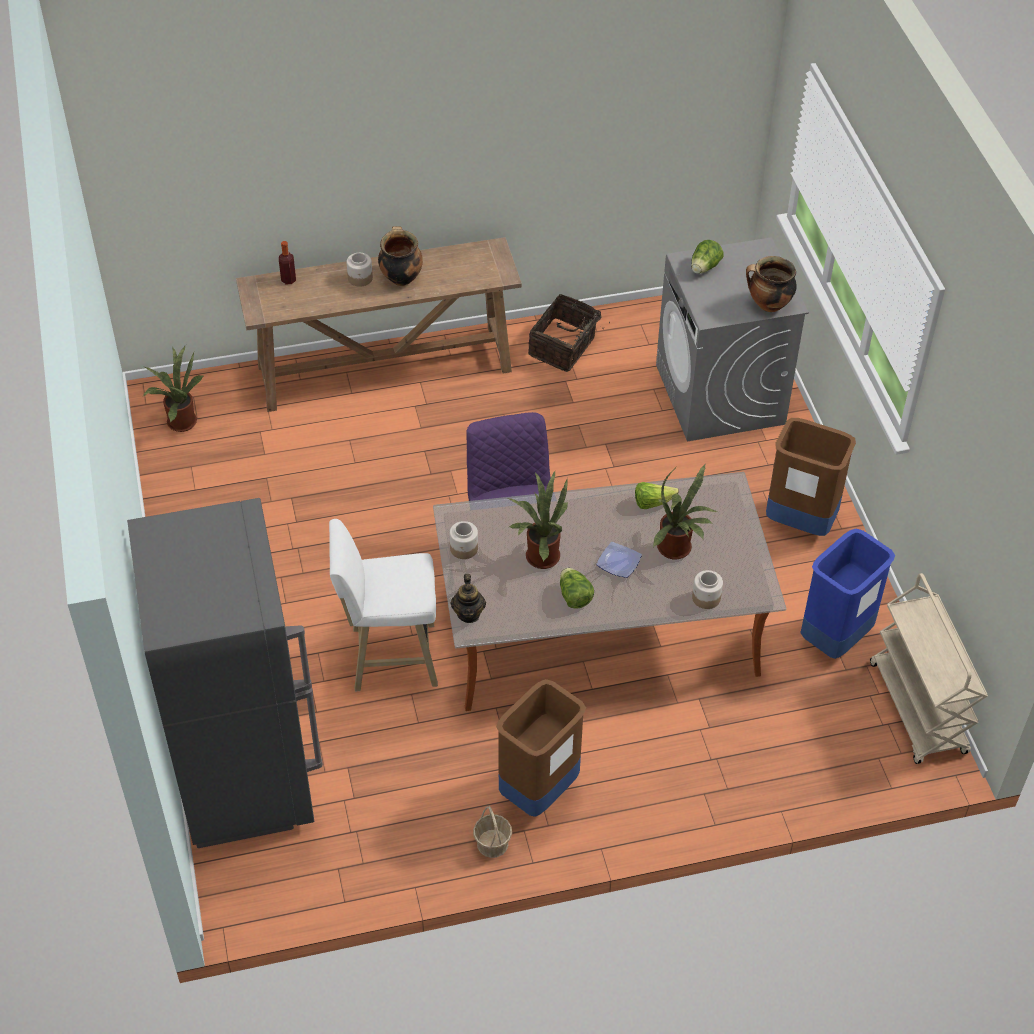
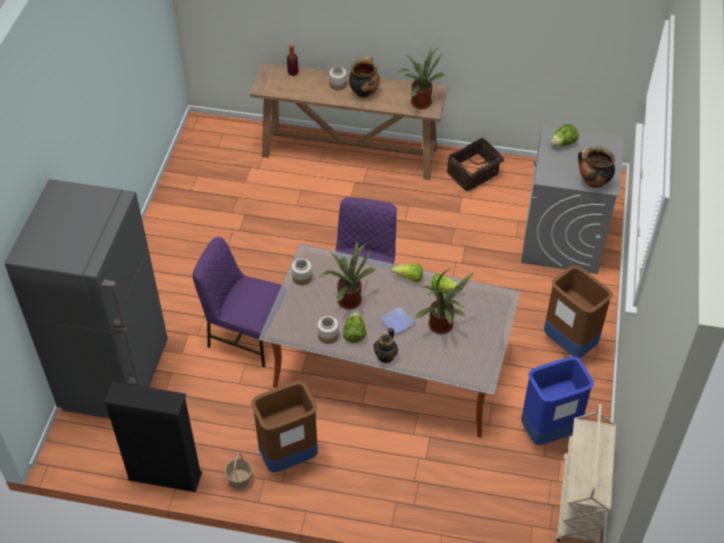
camera: 25 degrees right, 0 degrees up
potted plant [143,346,203,432] -> potted plant moved to [396,47,446,109]
white stool [329,519,438,691] -> purple chair [192,237,282,367]
teapot [450,574,486,623] -> teapot moved to [373,328,398,363]
jar [692,570,723,609] -> jar moved to [317,316,339,344]
none -> black bookcase [104,381,202,492]
none -> lettuce [391,264,423,282]

